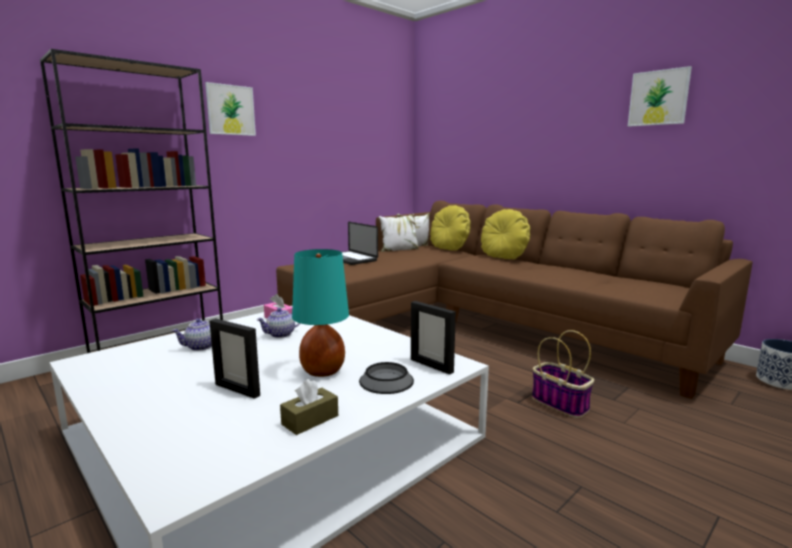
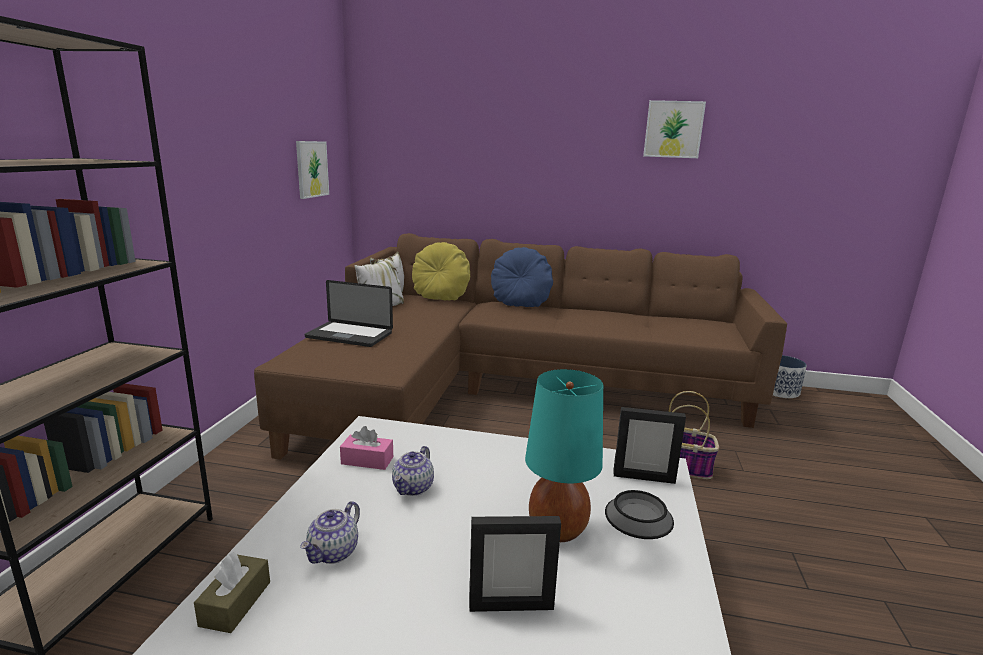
camera: 35 degrees left, 5 degrees up
picture [205,82,256,136] -> picture moved to [296,141,329,199]
brown tissue box [280,379,338,435] -> brown tissue box moved to [194,552,270,633]
yellow pillow [481,209,530,259] -> blue pillow [491,247,553,307]

